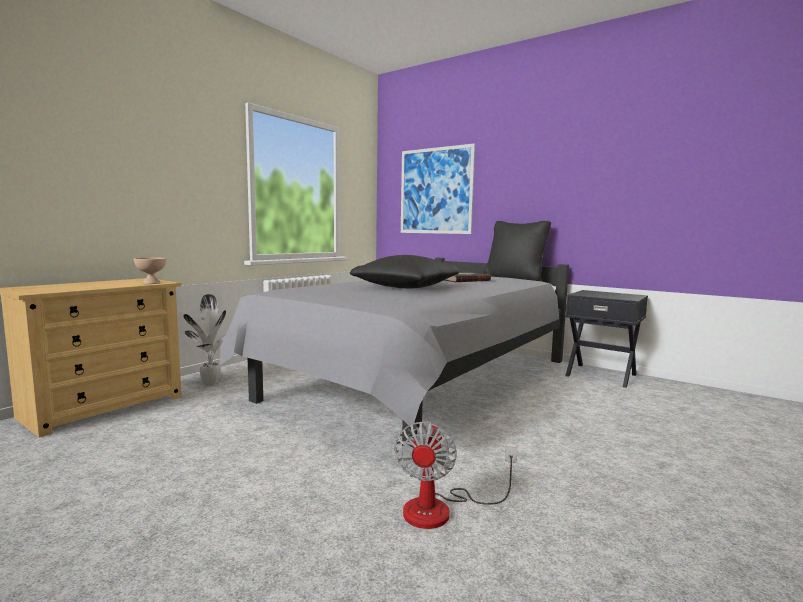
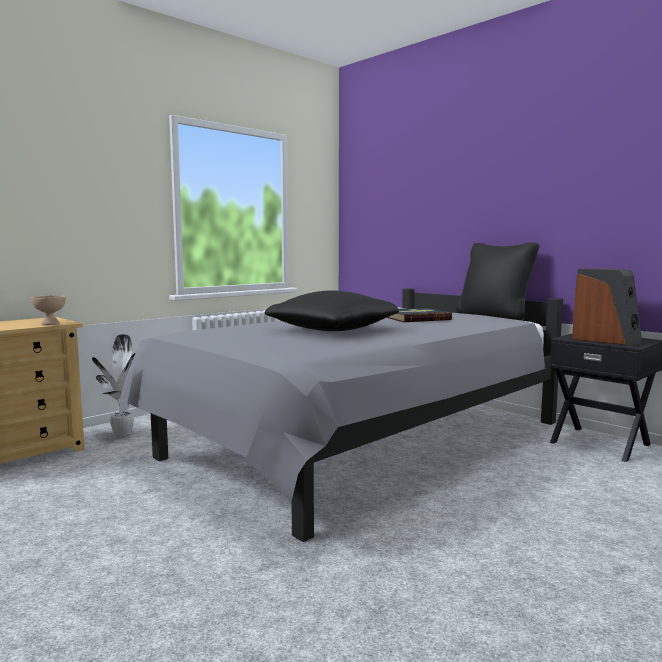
camera: 10 degrees right, 0 degrees up
fan [395,421,517,529] -> none
picture [401,143,475,234] -> none
none -> speaker [572,268,642,346]

